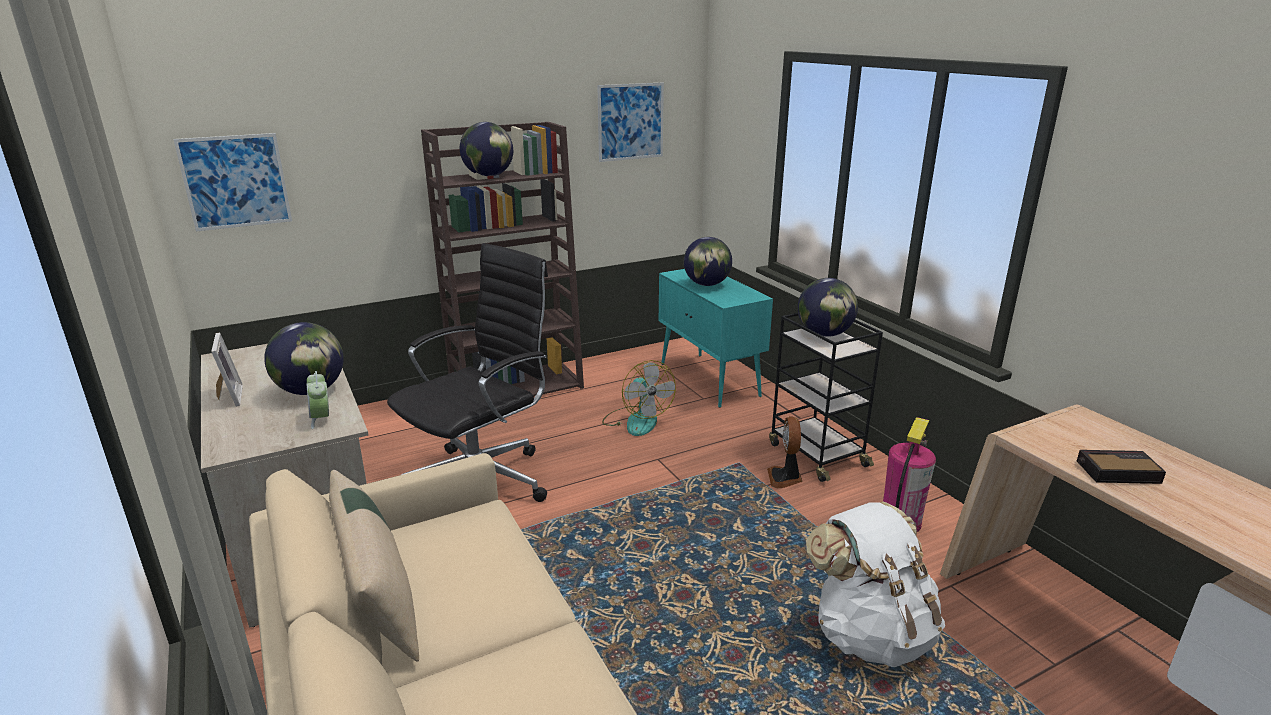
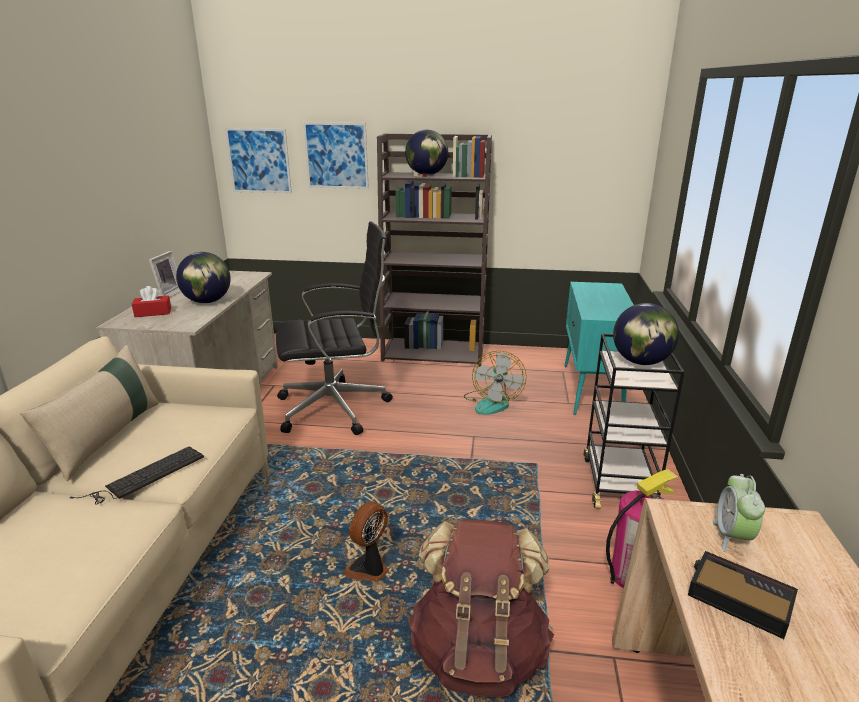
camera: 35 degrees right, 0 degrees up
alarm clock [306,371,329,429] -> alarm clock moved to [713,474,765,552]
picture [597,82,664,162] -> picture moved to [303,122,369,189]
globe [684,237,732,286] -> none
fan [767,416,802,488] -> fan moved to [343,501,389,582]
white backpack [806,502,945,667] -> brown backpack [408,519,554,697]
none -> keyboard [69,447,204,504]
none -> red tissue box [132,286,171,317]

